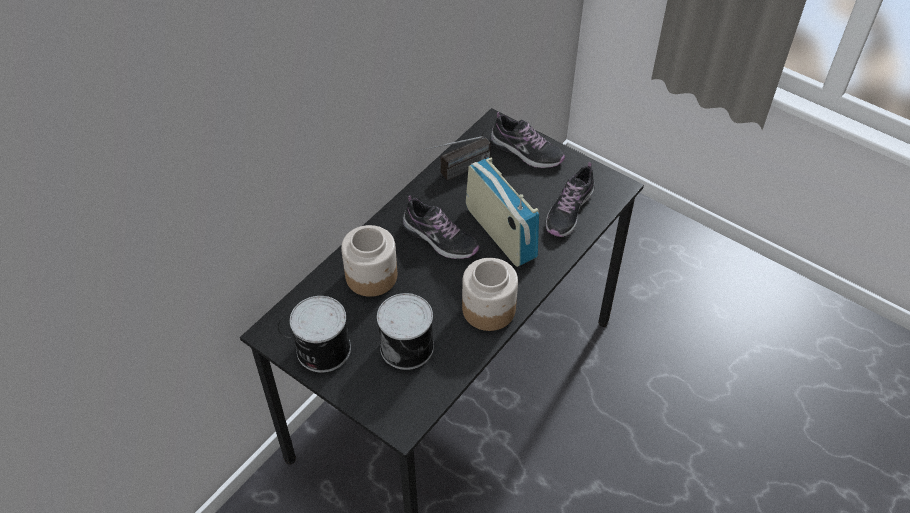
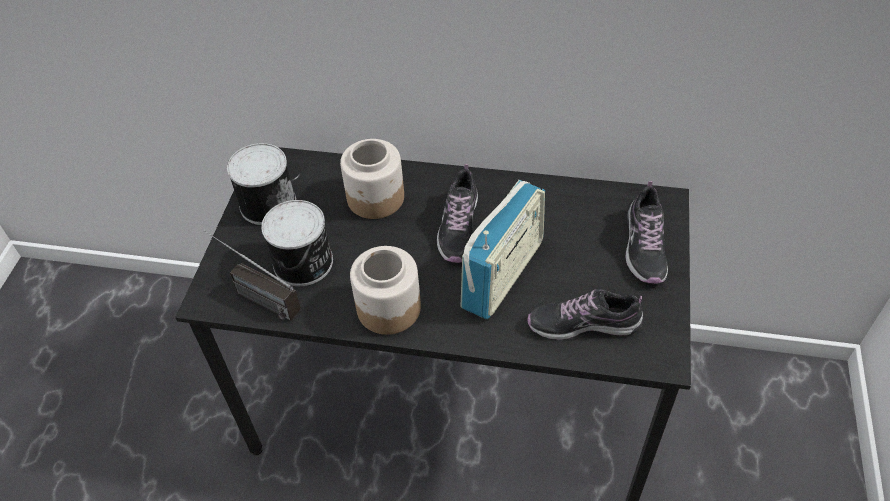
camera: 65 degrees right, 0 degrees up
radio [416,136,491,181] -> radio moved to [204,230,301,321]

